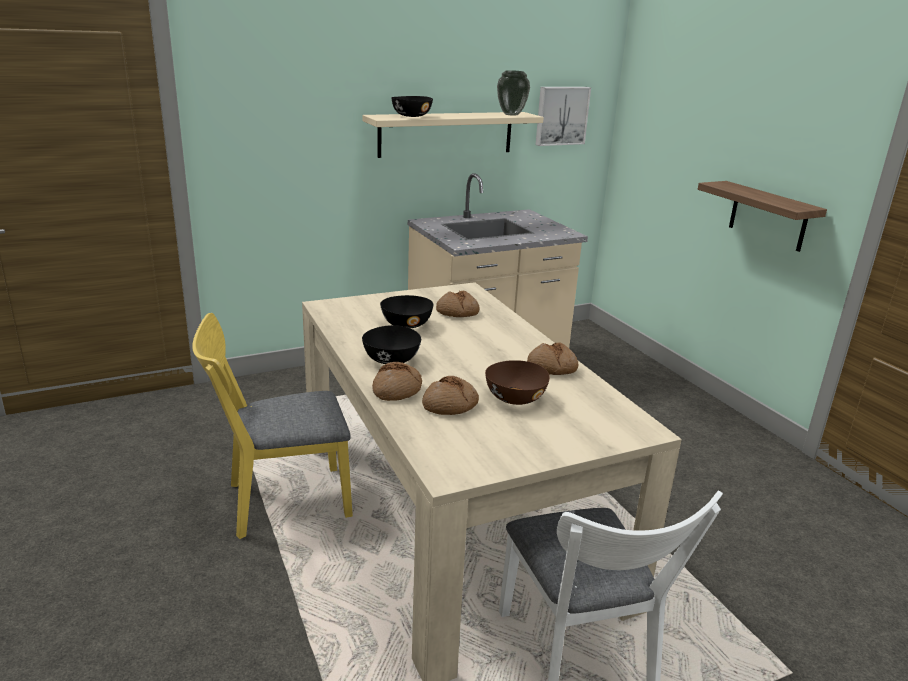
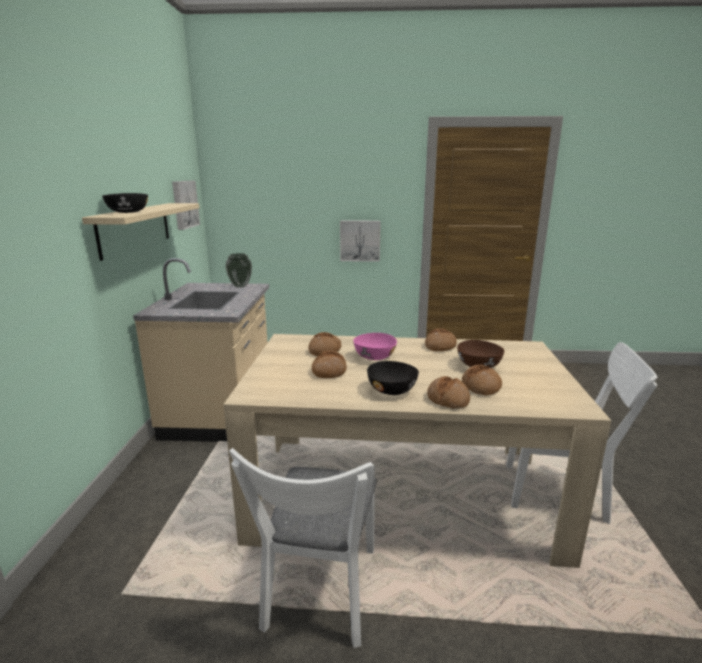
camera: 60 degrees left, 5 degrees down
yellow chair [192,313,353,539] -> white chair [229,448,377,648]
black bowl [380,295,434,328] -> bread [312,351,347,378]
vase [497,70,530,116] -> vase moved to [225,253,252,288]
shelf [698,181,827,252] -> picture [340,220,381,262]
none -> pink bowl [353,333,397,360]

